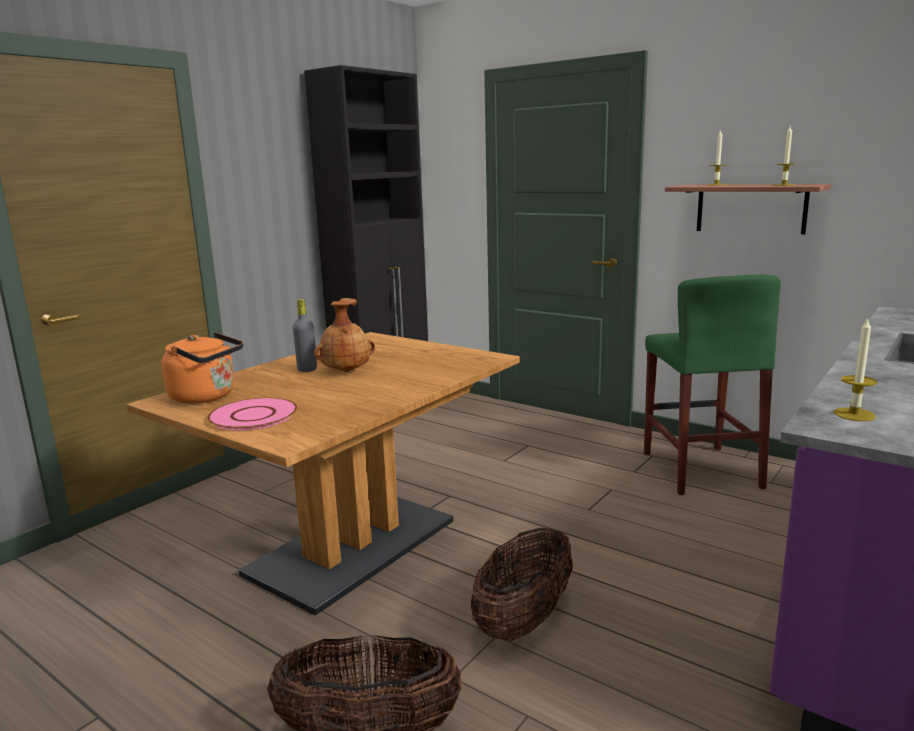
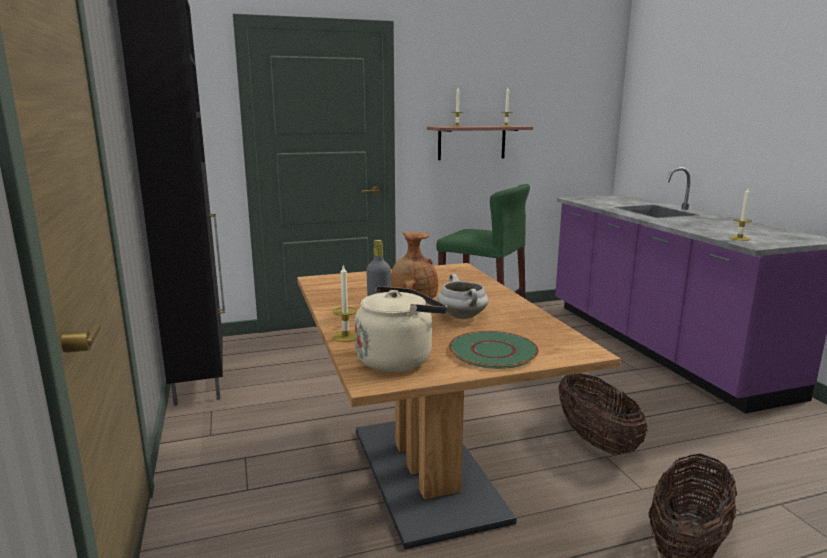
camera: 55 degrees left, 0 degrees up
orange kettle [162,332,243,404] -> beige kettle [355,286,447,372]
pink plate [207,397,297,431] -> green plate [449,331,539,369]
none -> candle [332,265,357,342]
none -> white cooking pot [437,274,489,319]

